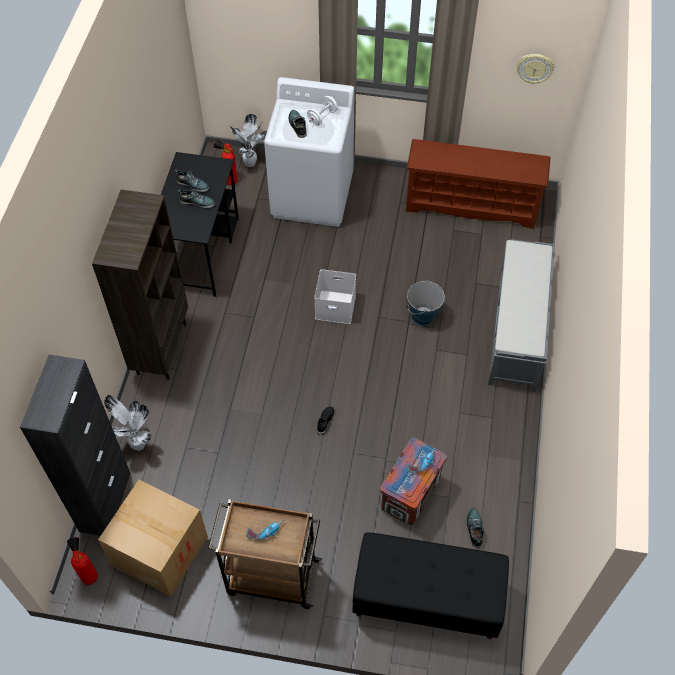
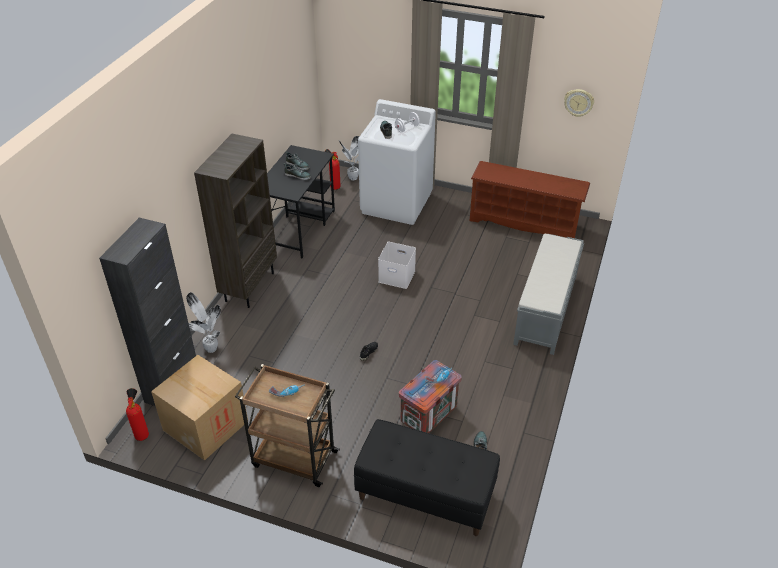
camera: 10 degrees right, 15 degrees down
bucket [406,280,445,325] -> none

